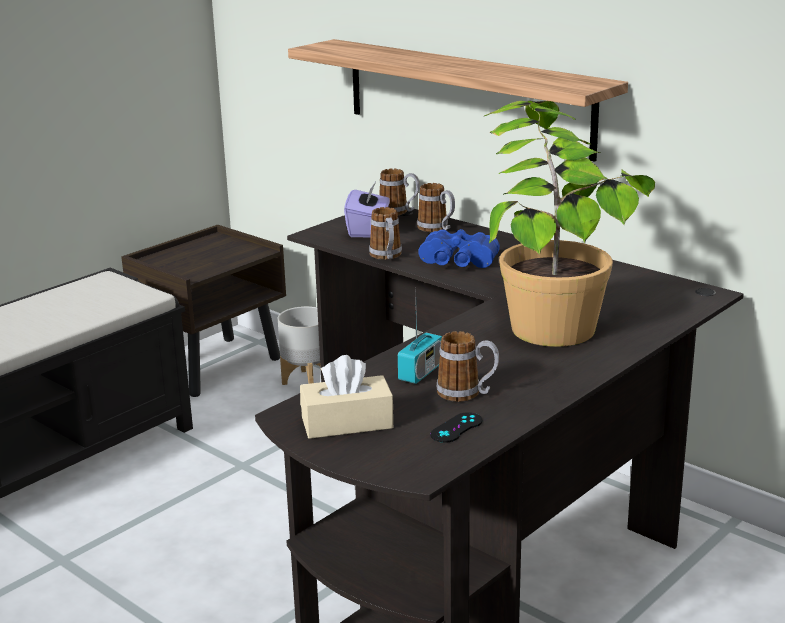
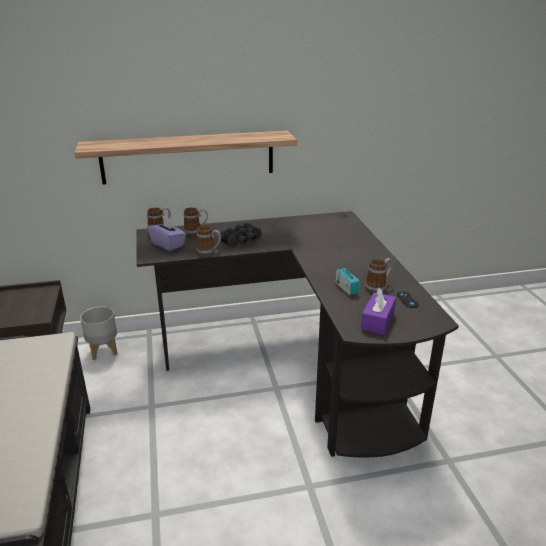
camera: 55 degrees left, 5 degrees up
beige tissue box [300,355,393,439] -> purple tissue box [361,287,396,335]
blue binoculars [418,229,500,268] -> black binoculars [220,223,262,248]
potted plant [484,101,655,347] -> none

